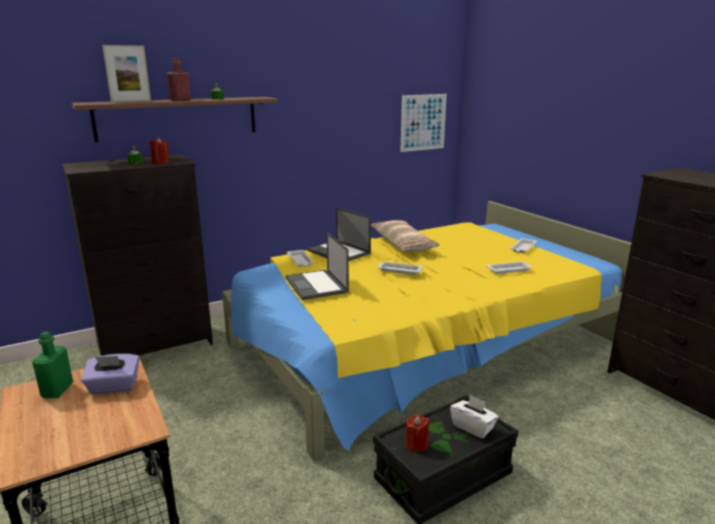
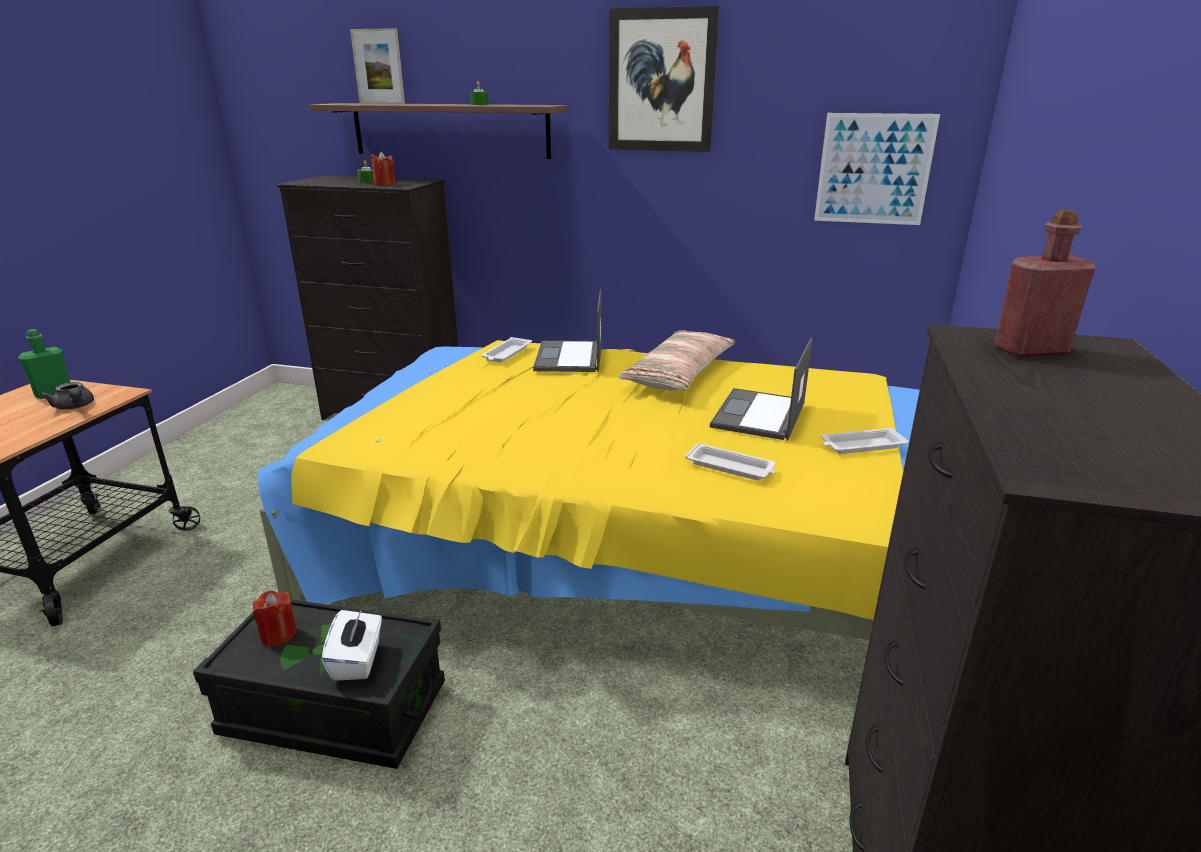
camera: 45 degrees right, 5 degrees up
purple tissue box [81,354,139,394] -> grey teapot [40,382,94,410]
red bottle [167,58,191,101] -> red bottle moved to [994,210,1096,357]
laptop [285,232,349,300] -> laptop moved to [710,338,813,441]
white tray [378,262,423,275] -> none
none -> picture [609,6,720,152]

